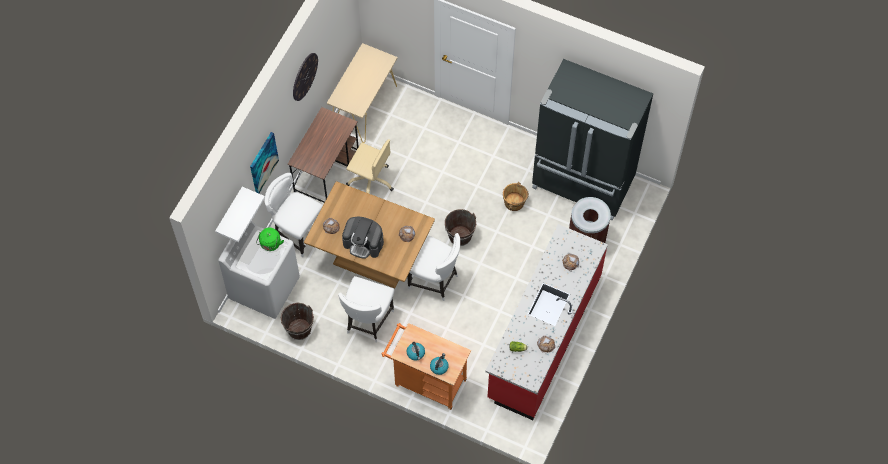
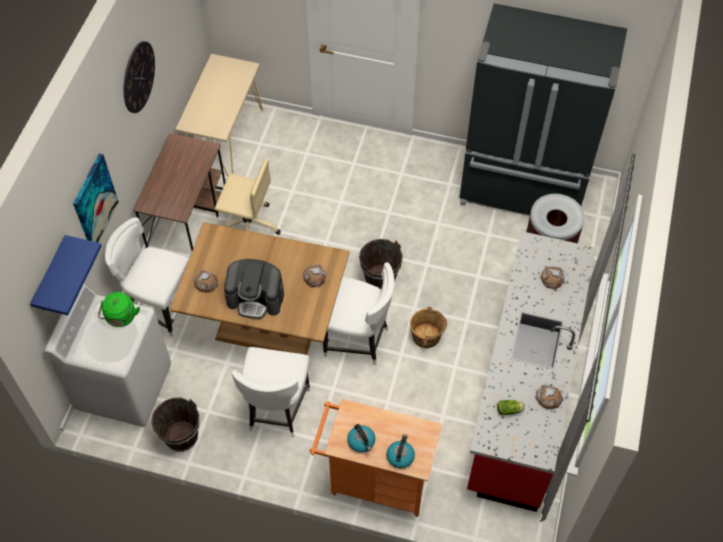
camera: 10 degrees left, 5 degrees down
white shelf [215,187,265,242] -> blue shelf [30,235,102,315]
brown bucket [503,182,529,211] -> brown bucket moved to [410,306,447,348]

